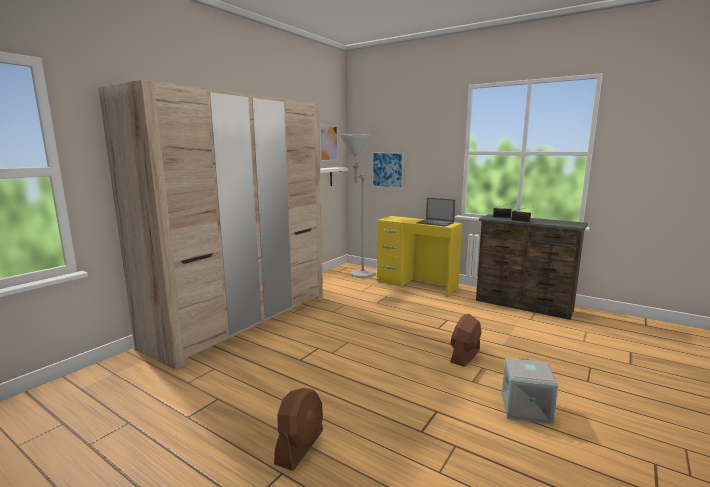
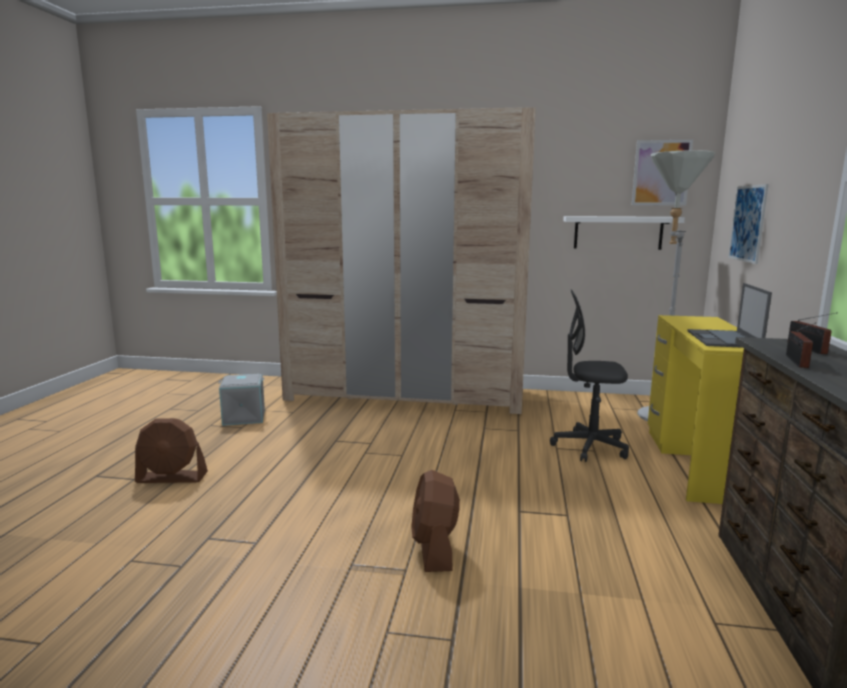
camera: 65 degrees right, 0 degrees up
brown fan [450,314,481,367] -> brown fan turned 105 degrees counterclockwise [411,470,460,572]
grey storage box [502,358,558,425] -> grey storage box moved to [218,374,265,426]
none -> grey office chair [550,290,629,462]

